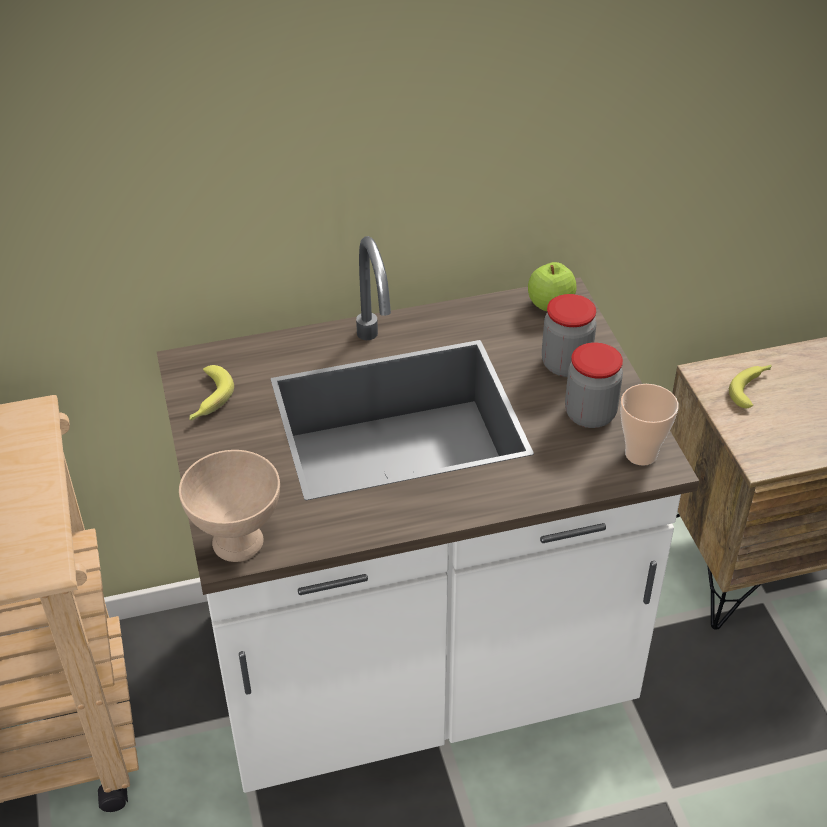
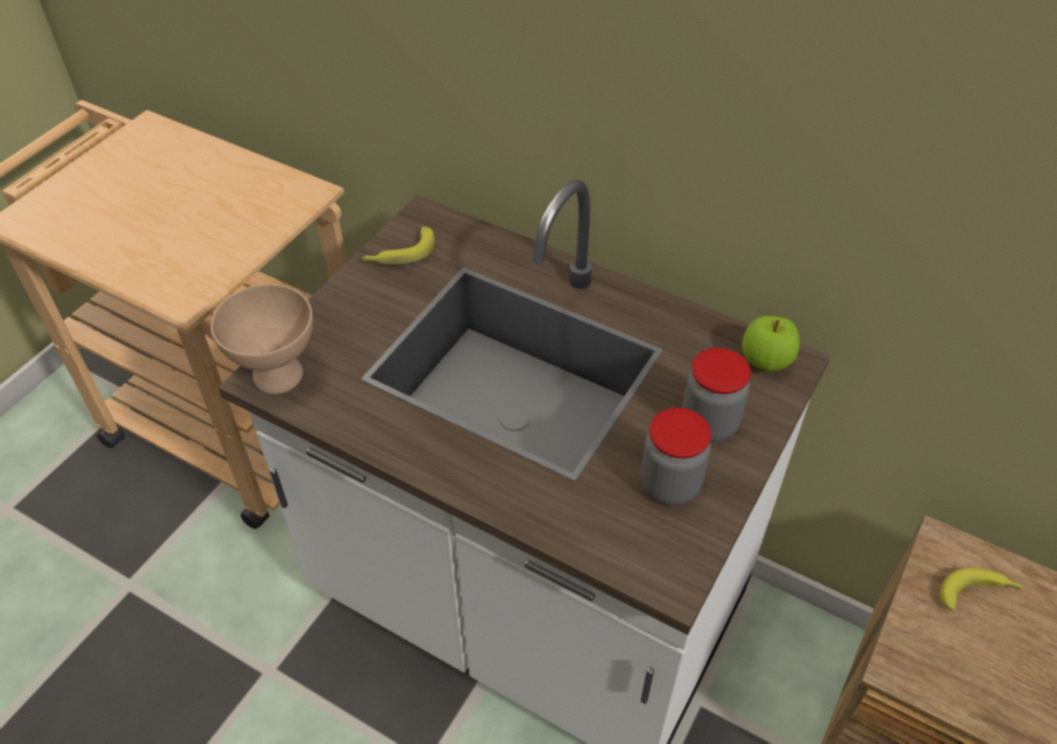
camera: 45 degrees right, 5 degrees up
cup [620,384,679,466] -> none

